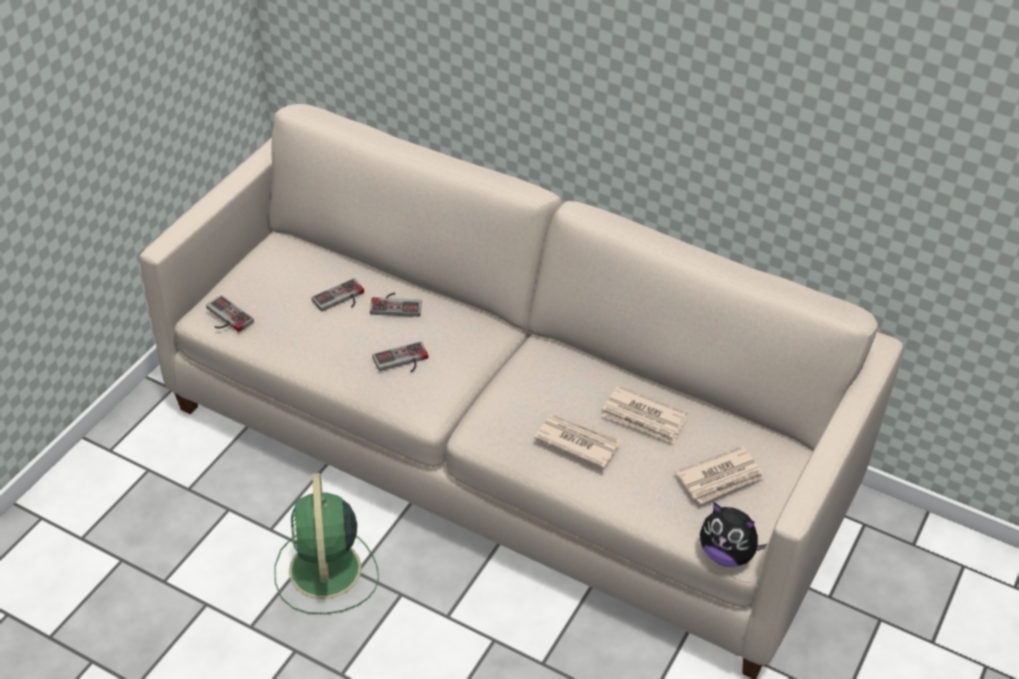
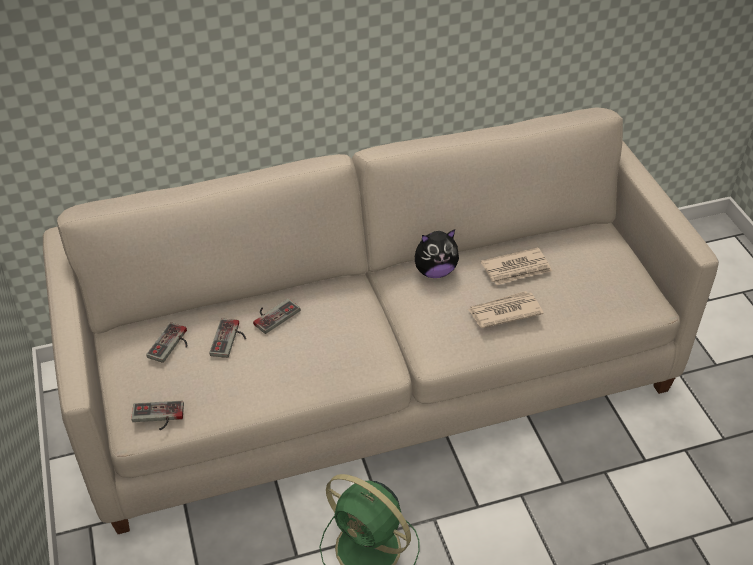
camera: 45 degrees left, 0 degrees up
game controller [373,341,428,372] -> game controller moved to [146,322,187,363]
newspaper [675,446,765,504] -> none
plush toy [700,502,767,567] -> plush toy moved to [415,229,459,278]

